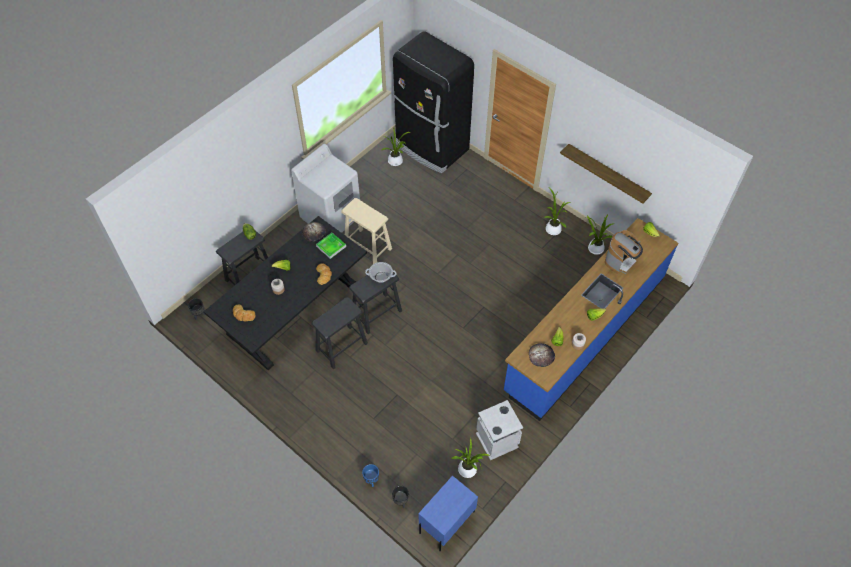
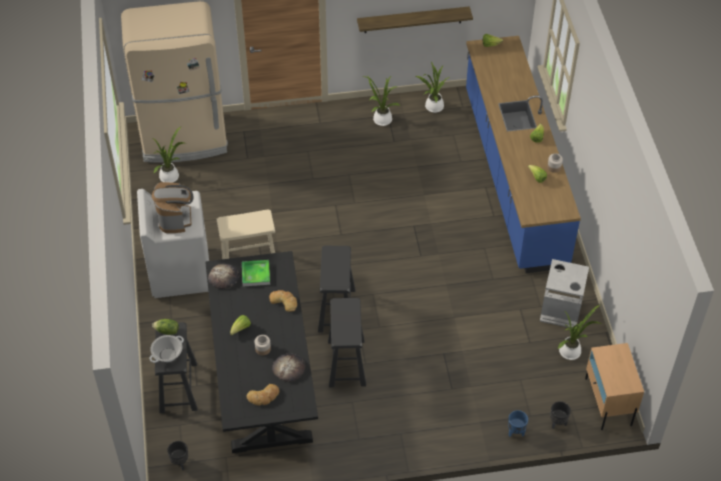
camera: 50 degrees left, 5 degrees down
cooking pot [365,262,396,283] -> cooking pot moved to [150,335,184,363]
black fridge [393,31,474,173] -> beige fridge [121,1,228,163]
blue nightstand [418,475,478,551] -> beige nightstand [585,343,644,430]
bread [529,343,555,367] -> bread moved to [272,353,305,382]
coffee machine [605,230,643,274] -> coffee machine moved to [152,182,193,233]

